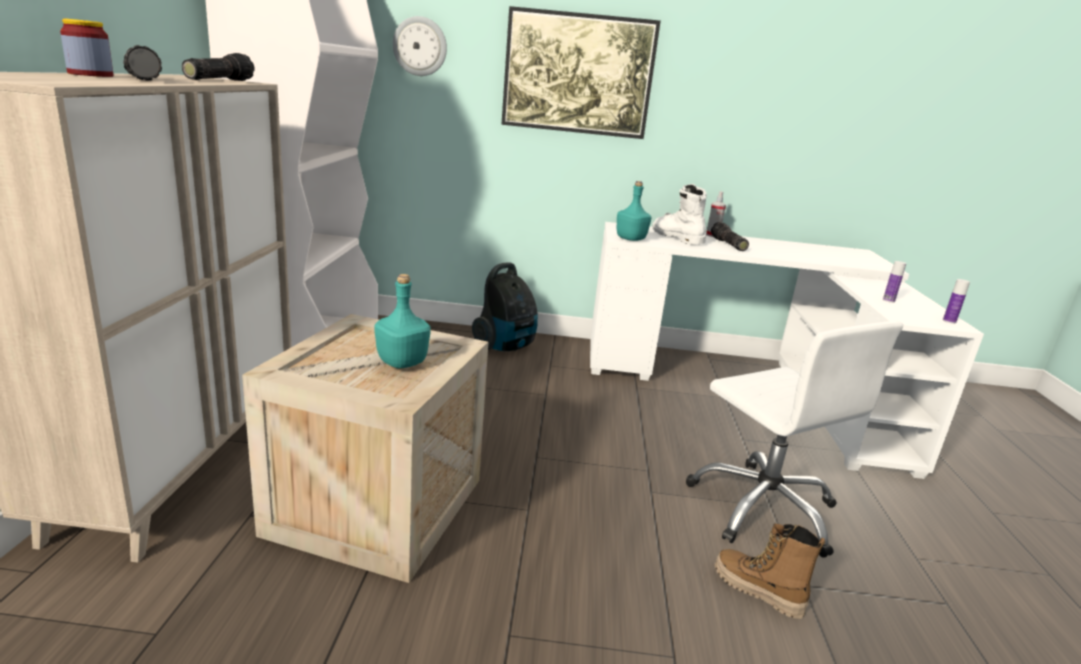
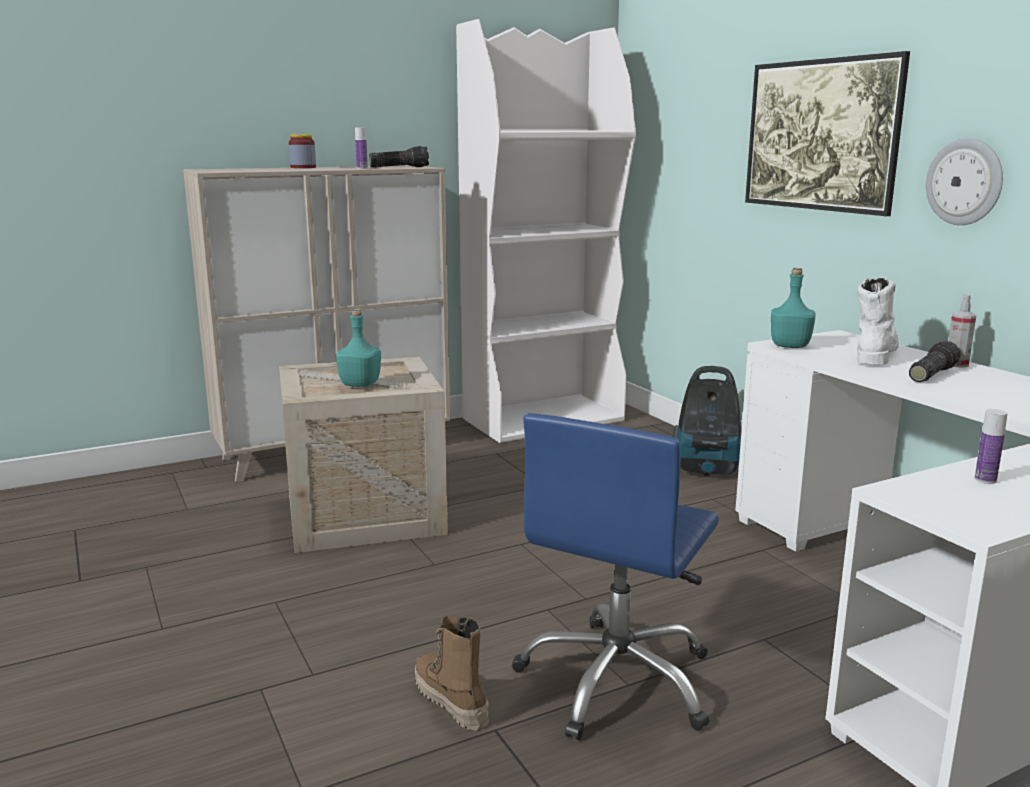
camera: 60 degrees right, 5 degrees down
flashlight [123,45,162,80] -> none
wall clock [393,16,447,76] -> wall clock moved to [926,138,1003,225]
white office chair [686,321,903,558] -> blue office chair [512,413,719,740]
boot [715,524,825,619] -> boot turned 45 degrees counterclockwise [415,616,489,731]
bottle [943,279,970,324] -> bottle moved to [355,128,368,169]

